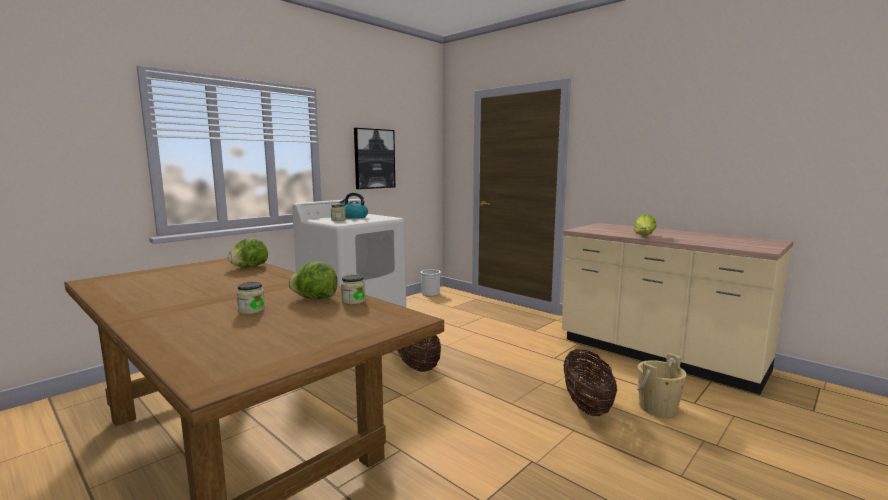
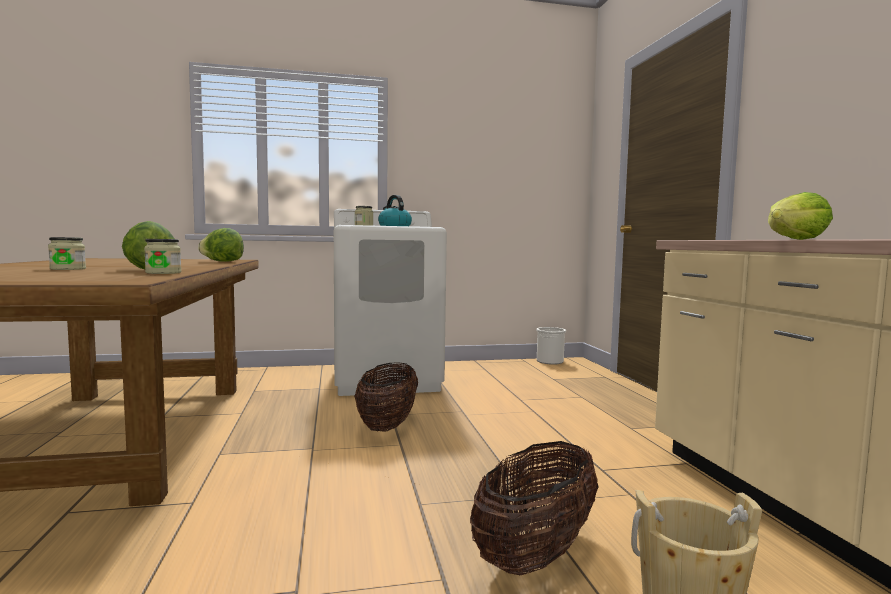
camera: 35 degrees right, 5 degrees down
picture [354,128,395,189] -> none

